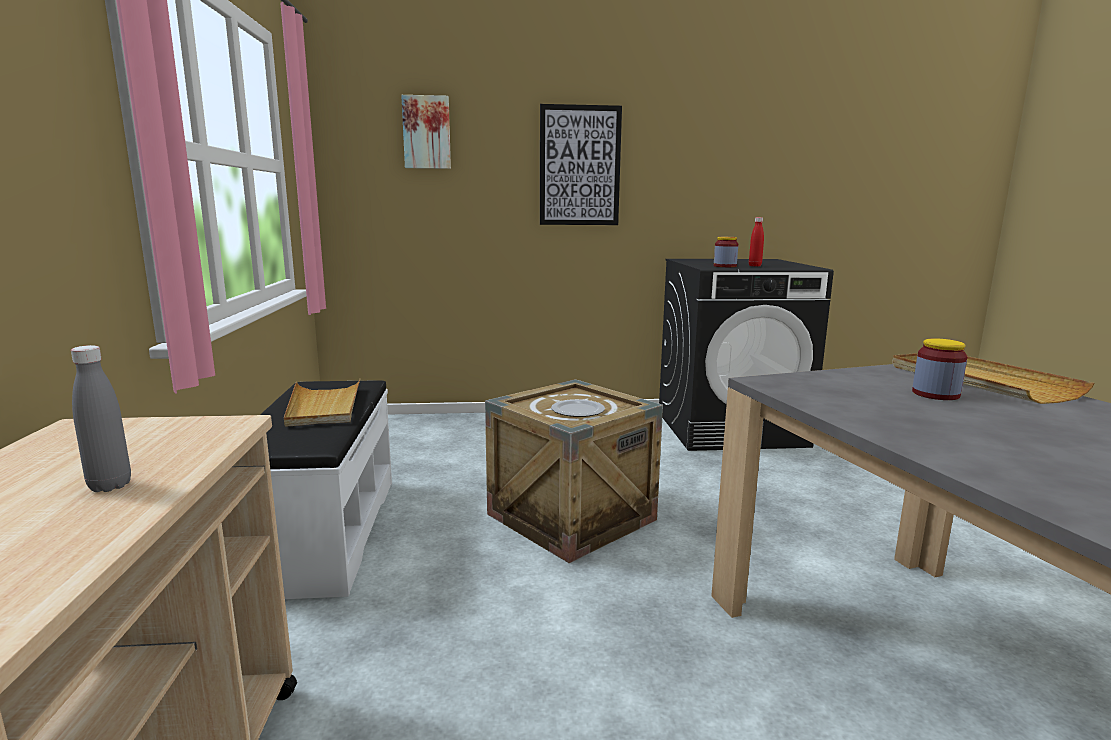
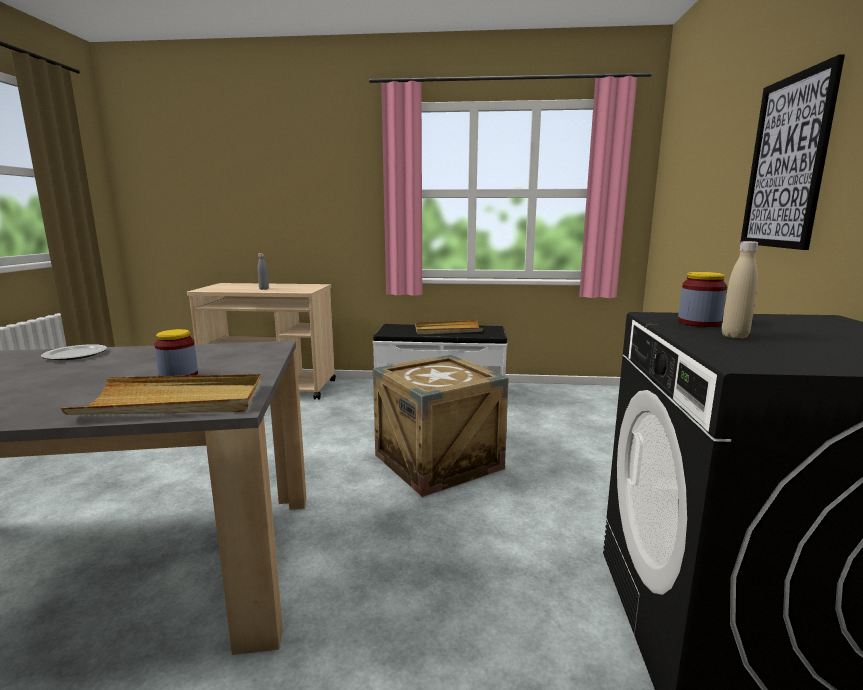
camera: 100 degrees right, 0 degrees up
picture [401,95,451,169] -> none
plate [551,399,605,417] -> plate moved to [41,344,107,360]
red bottle [749,217,764,266] -> beige bottle [722,241,758,339]

